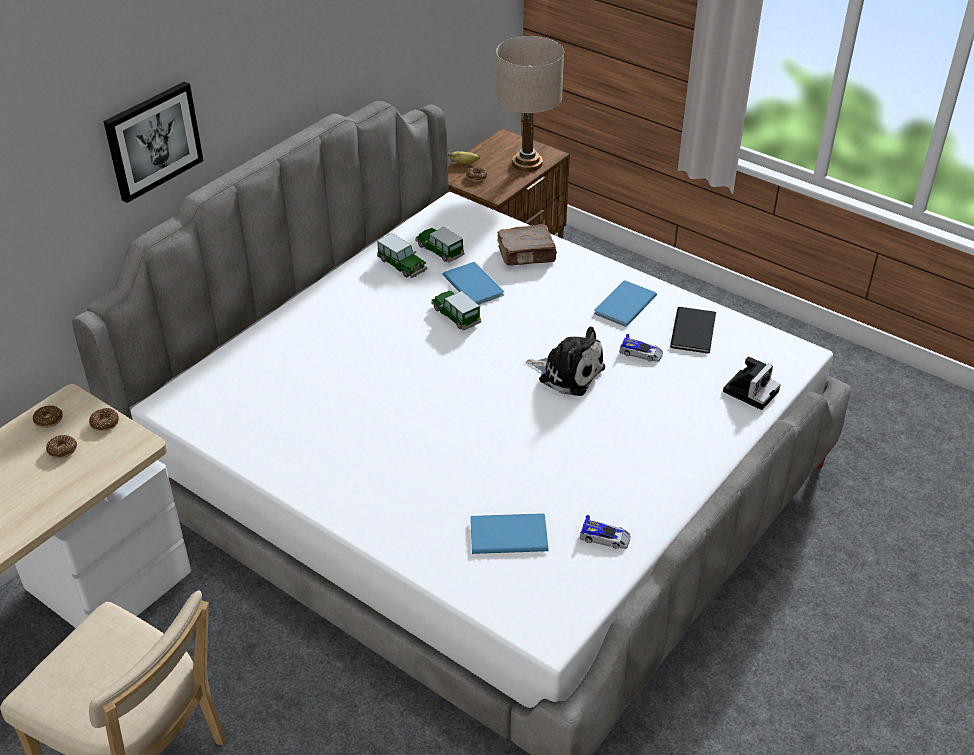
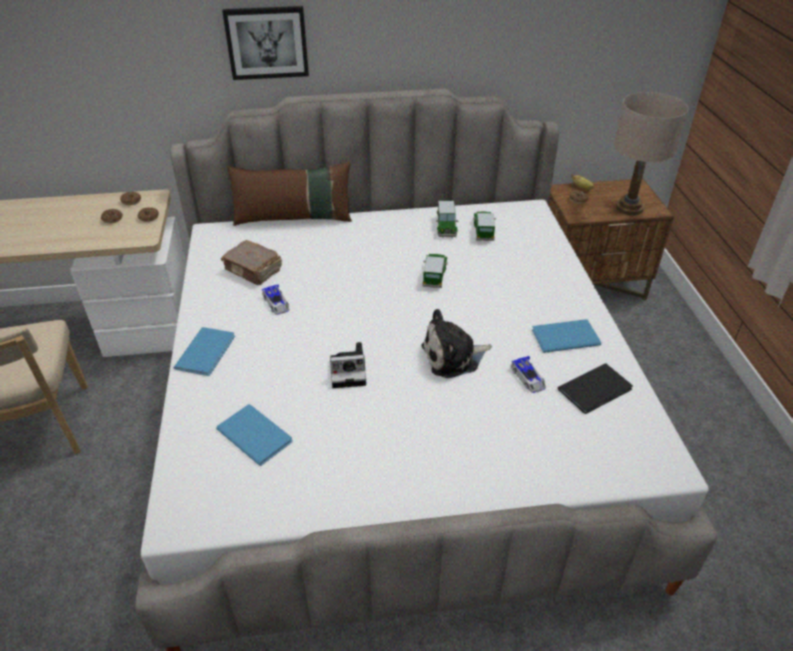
camera: 45 degrees right, 0 degrees up
blue book [442,262,504,305] -> blue book moved to [174,327,235,376]
brown book [497,224,557,265] -> brown book moved to [221,240,282,285]
plush toy [525,326,605,396] -> plush toy turned 90 degrees clockwise [421,309,492,378]
toy car [579,515,631,549] -> toy car moved to [262,285,289,315]
camera [723,356,781,410] -> camera moved to [330,342,366,388]
none -> brown pillow [227,162,352,226]

